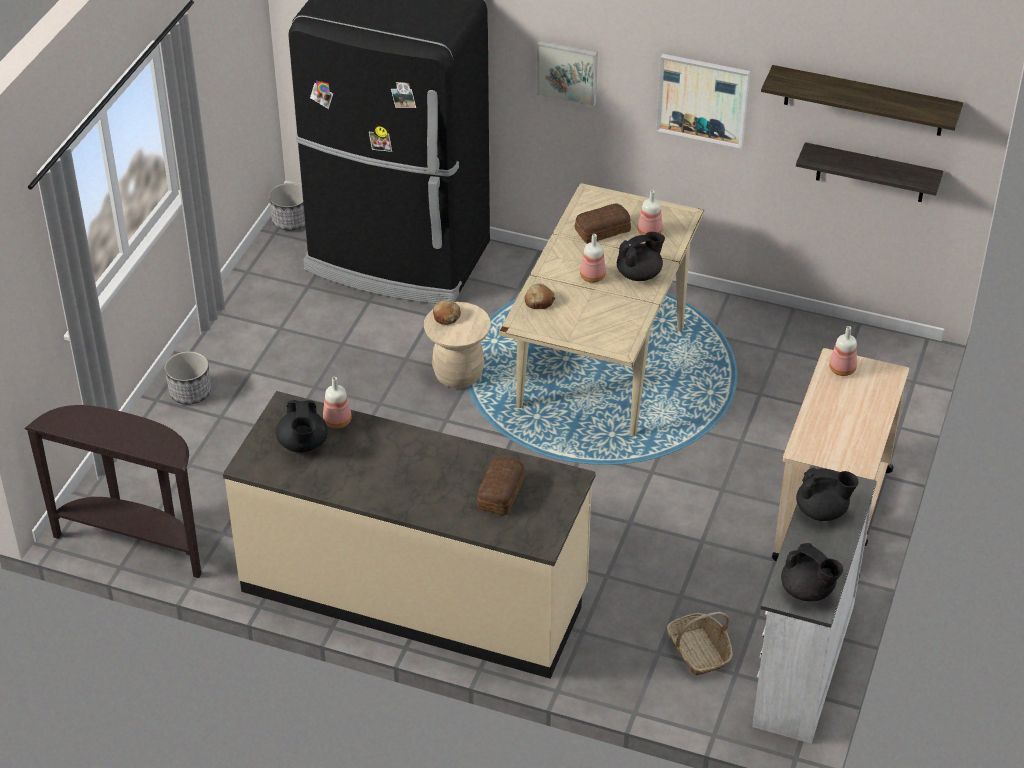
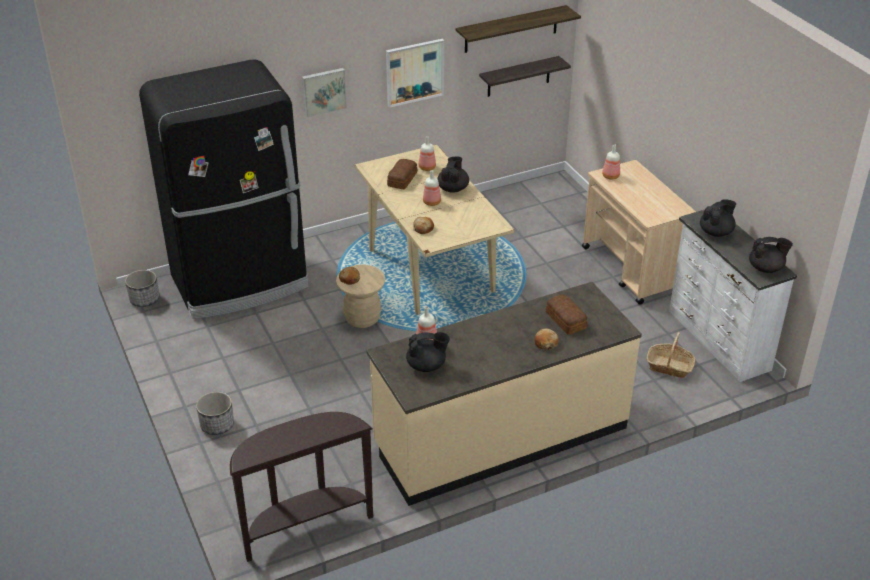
camera: 45 degrees left, 5 degrees down
black teapot [276,400,328,453] -> black teapot turned 45 degrees counterclockwise [406,332,450,372]
none -> bread [535,328,559,350]

